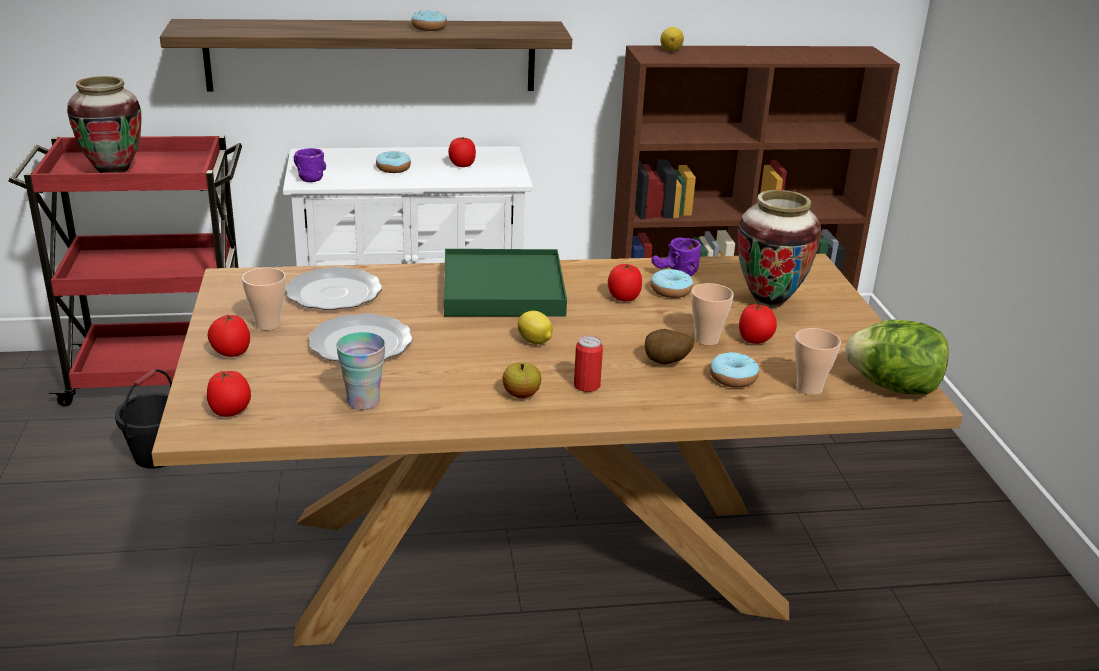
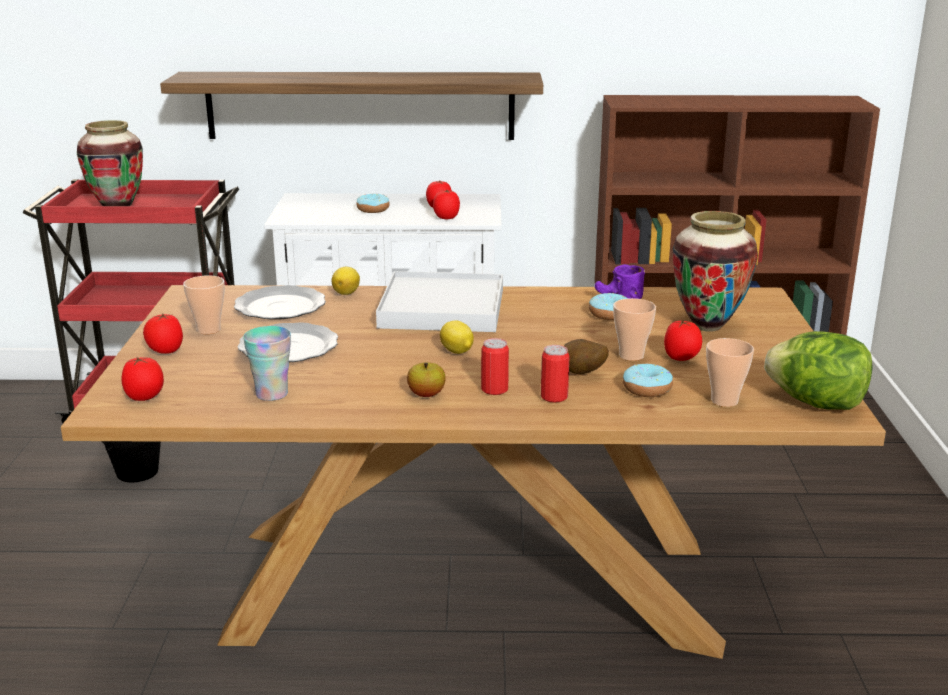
camera: 10 degrees right, 5 degrees down
purple mug [294,148,326,182] -> none
donut [411,10,447,31] -> none
green tray [444,249,567,317] -> white tray [376,271,503,332]
tomato [608,264,642,301] -> tomato moved to [433,190,460,219]
lemon [660,27,684,51] -> lemon moved to [332,267,360,295]
none -> can [541,345,570,403]

